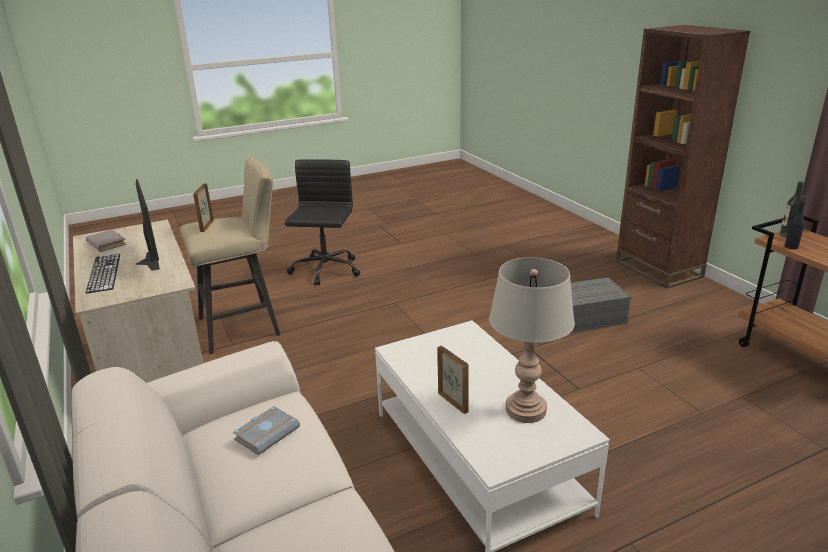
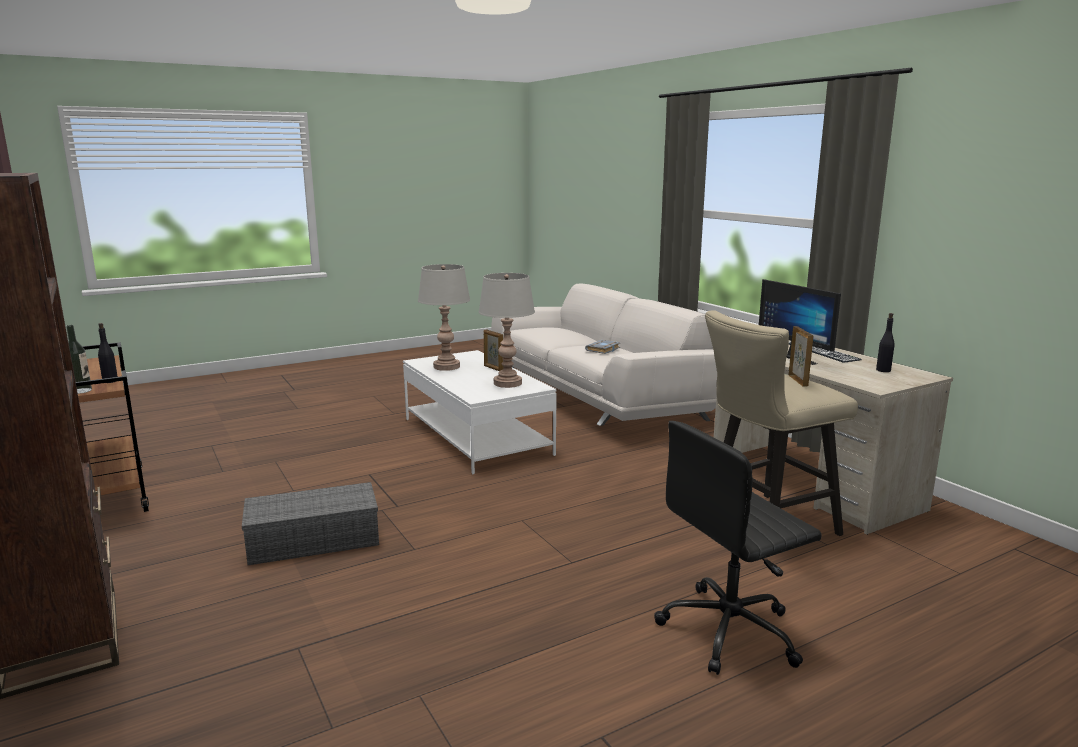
camera: 175 degrees right, 10 degrees down
grey book [86,230,127,252] -> black bottle [876,313,894,372]
black office chair [285,159,360,285] -> black office chair turned 60 degrees clockwise [654,421,822,675]
none -> grey table lamp [479,273,535,388]

